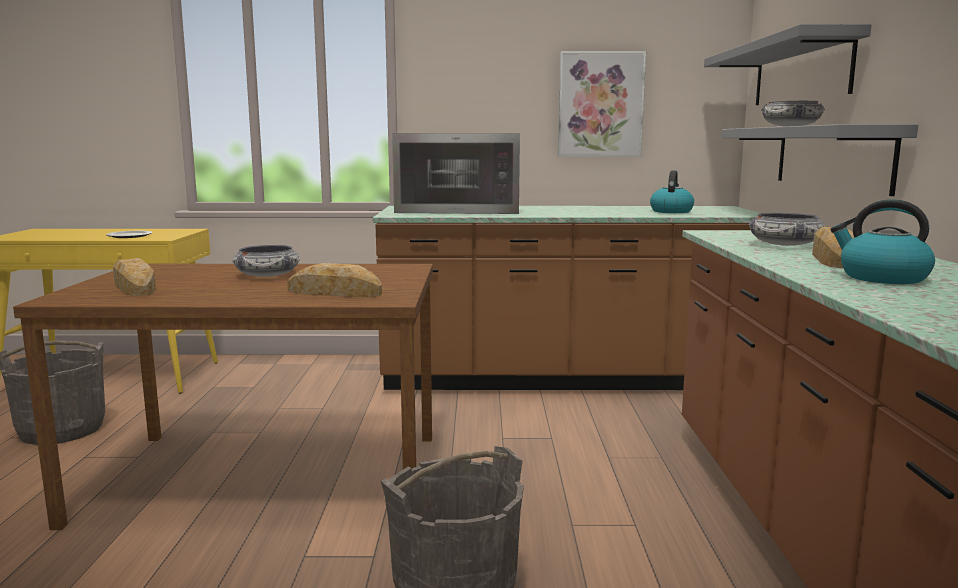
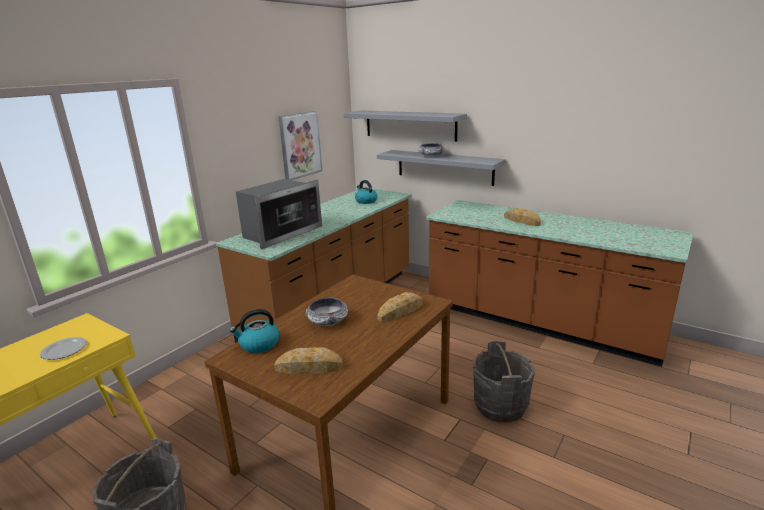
camera: 55 degrees left, 10 degrees up
bowl [749,212,825,246] -> none
kettle [831,199,935,284] -> kettle moved to [230,309,279,353]

